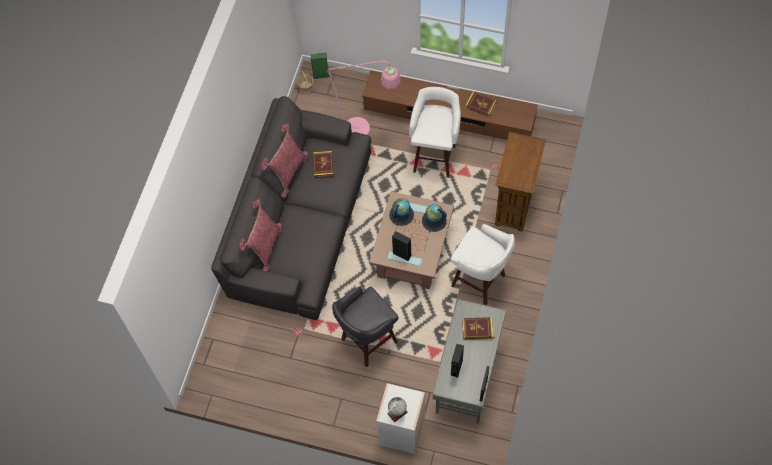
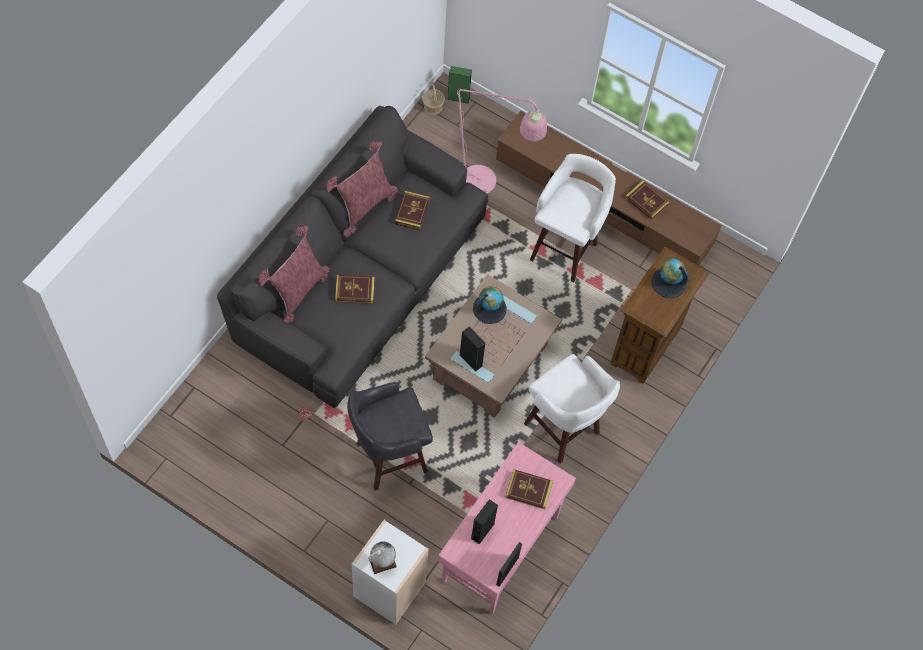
camera: 10 degrees right, 0 degrees up
globe [422,204,447,232] -> globe moved to [651,259,689,298]
grey console table [433,299,506,424] -> pink console table [438,442,576,615]
none -> book [335,275,375,303]

